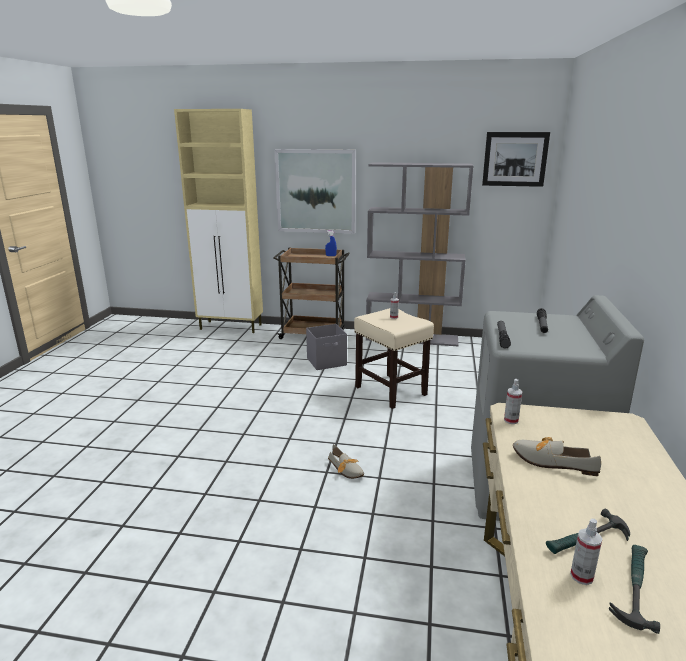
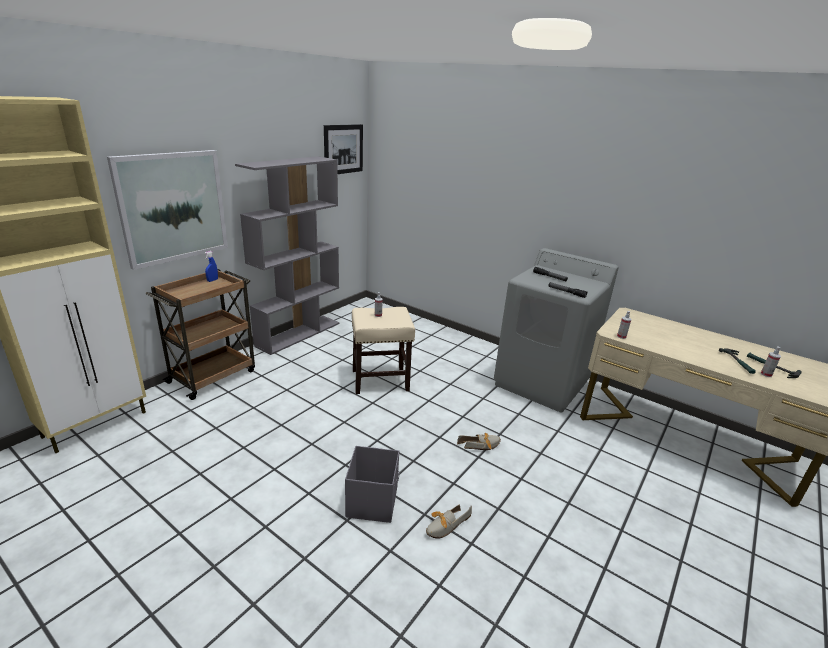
camera: 65 degrees left, 5 degrees up
grey storage box [306,324,347,370] -> grey storage box moved to [345,446,400,523]
shoe [513,437,601,476] -> shoe moved to [426,504,472,539]

